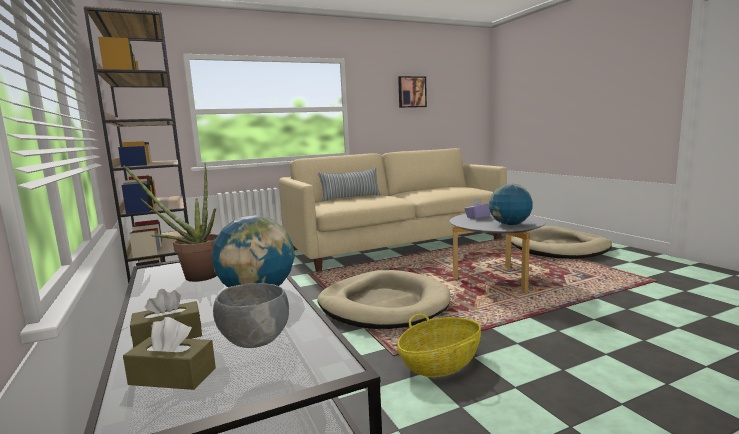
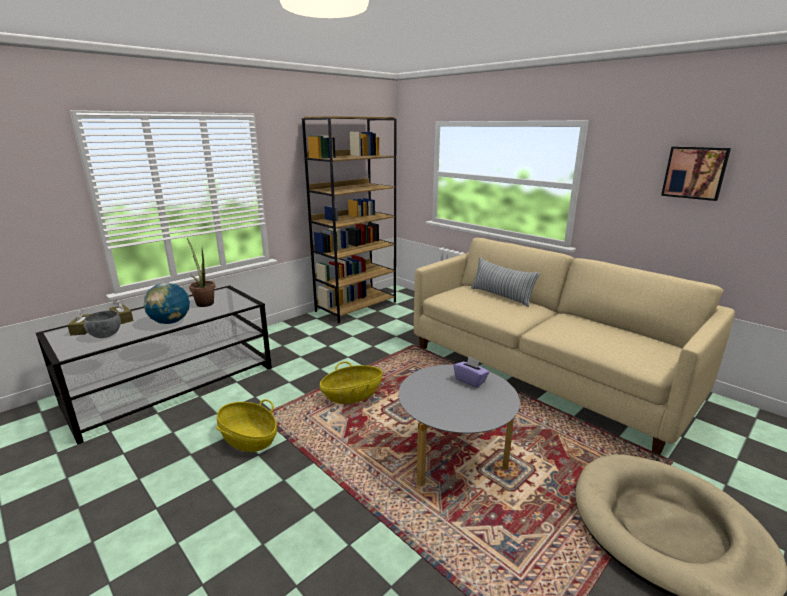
camera: 70 degrees right, 10 degrees up
beige dog bed [317,270,450,329] -> basket [320,361,383,404]
globe [489,183,533,225] -> none

